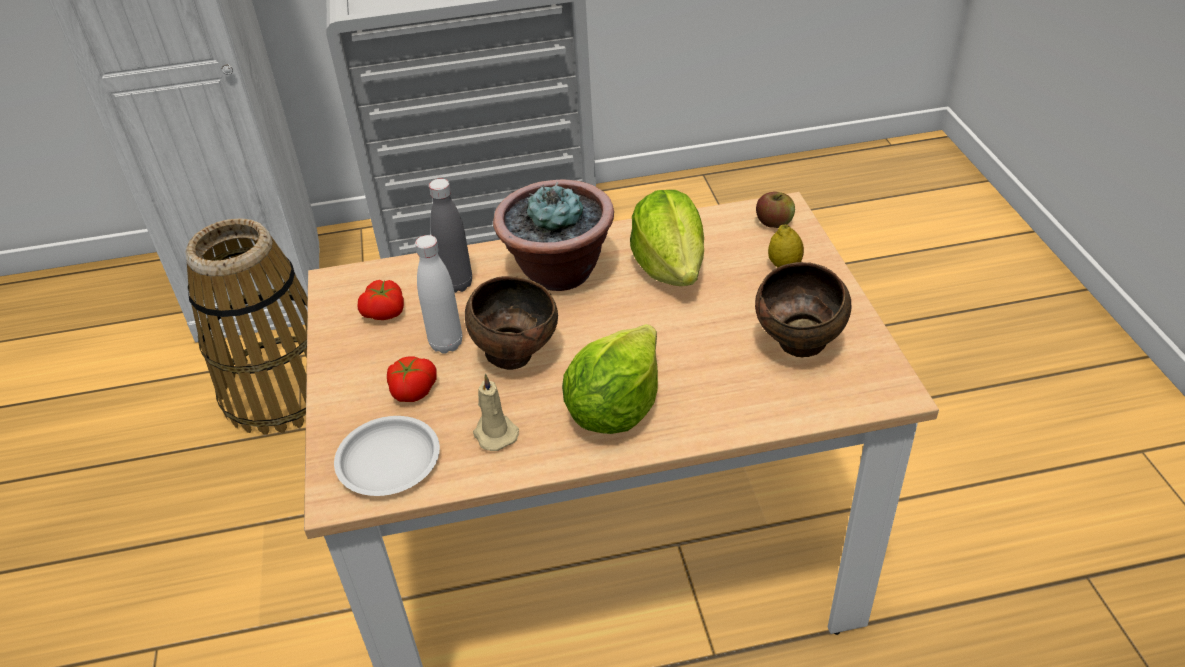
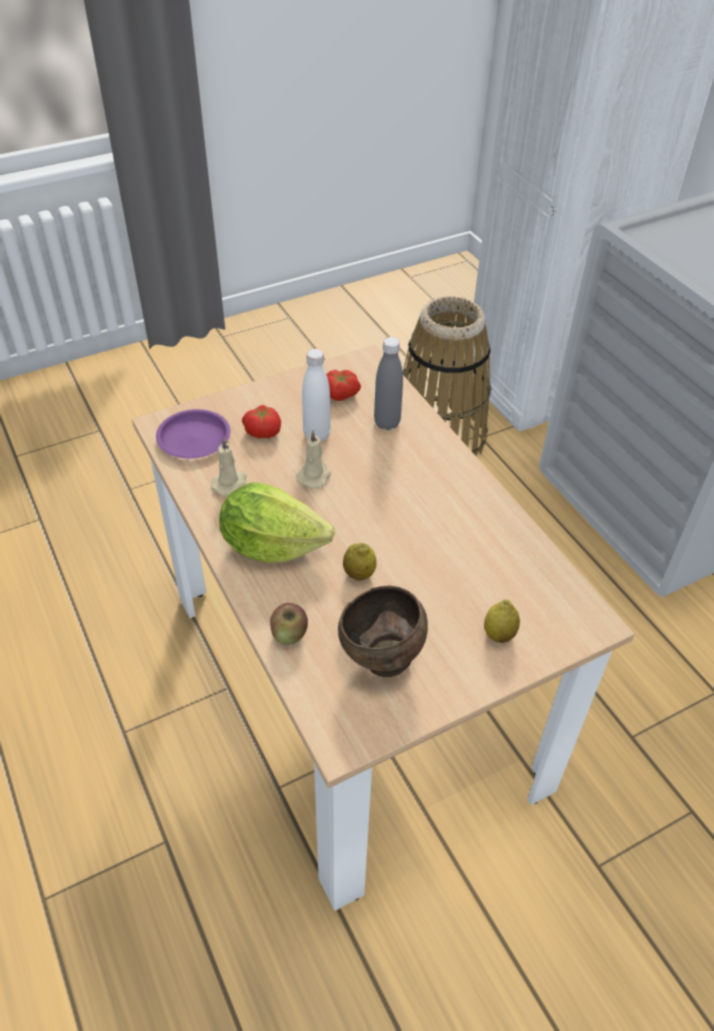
camera: 70 degrees right, 5 degrees up
white plate [334,416,440,496] -> purple plate [156,409,230,459]
brown bowl [465,276,558,370] -> beige candle [296,430,331,489]
potted plant [493,179,614,291] -> none
lettuce [630,190,704,286] -> none
apple [756,192,795,228] -> apple moved to [270,603,308,645]
none -> lemon [343,543,377,580]

